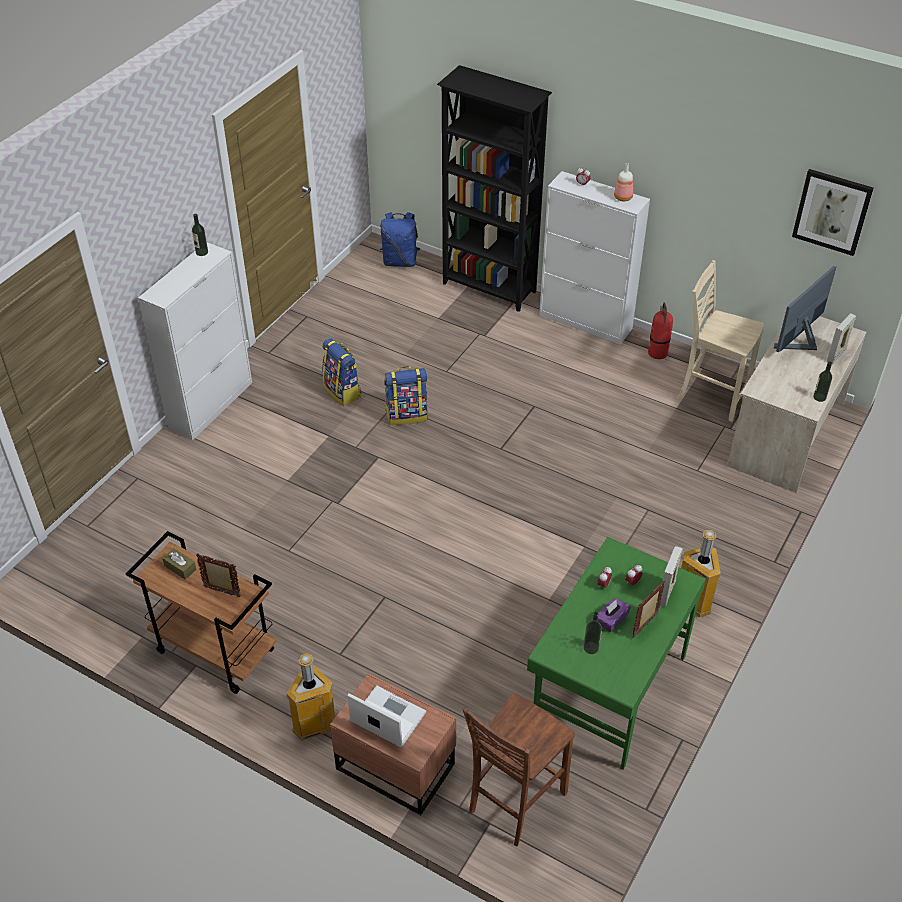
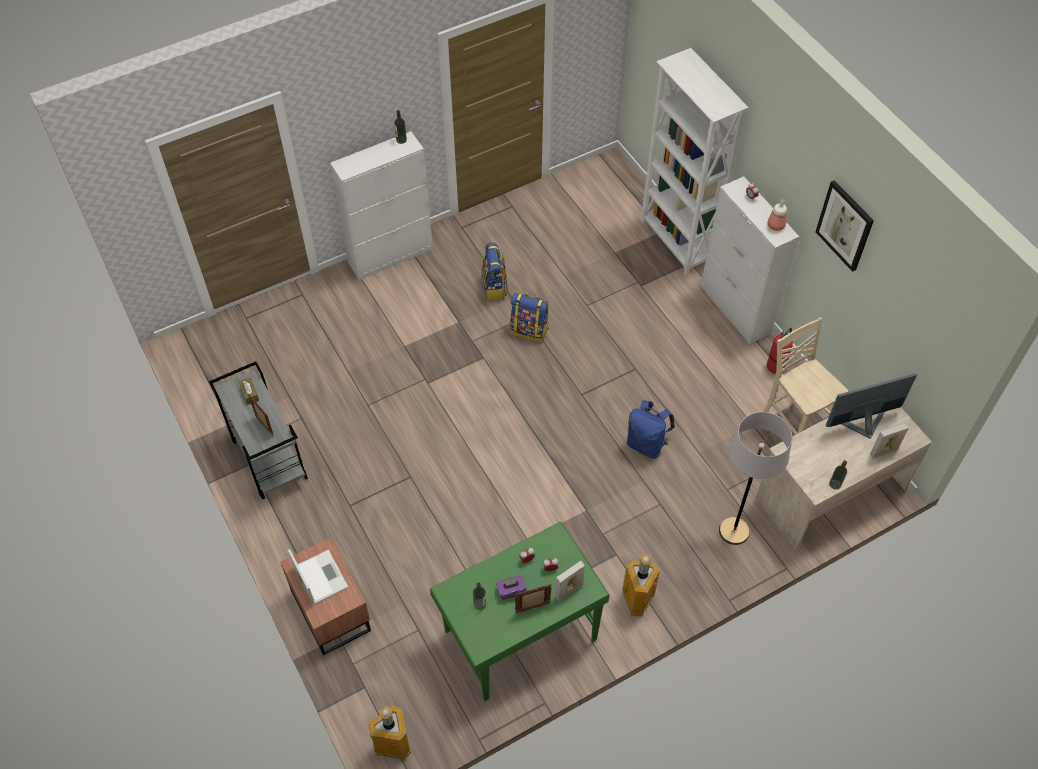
camera: 30 degrees right, 10 degrees up
brown cart [126,531,277,694] -> grey cart [209,361,308,500]
trash can [286,653,335,741] -> trash can moved to [368,706,411,760]
blue backpack [380,212,420,267] -> blue backpack moved to [627,400,675,459]
black bookcase [437,65,552,312] -> white bookcase [641,48,749,275]
brown chair [462,693,575,846] -> none
picture [792,169,874,256] -> picture moved to [816,180,874,272]
none -> grey floor lamp [719,412,792,545]

